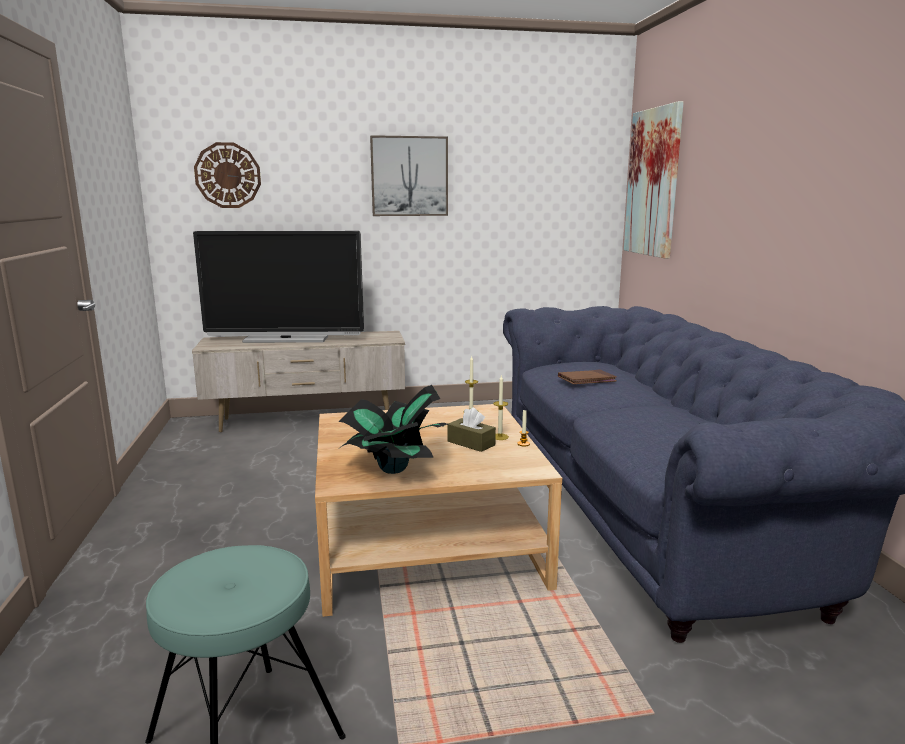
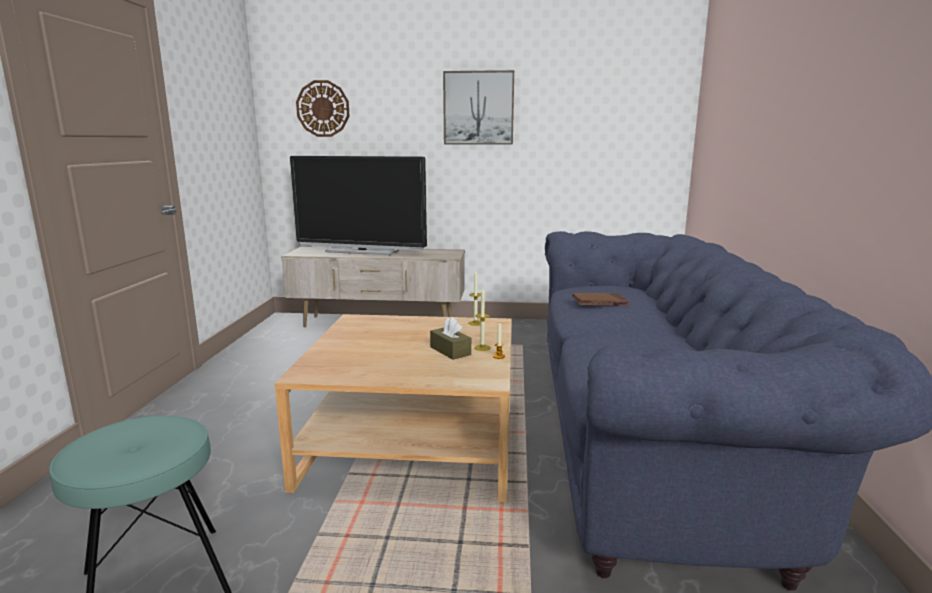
camera: 15 degrees right, 0 degrees up
potted plant [338,385,448,474] -> none
picture [624,101,684,259] -> none

